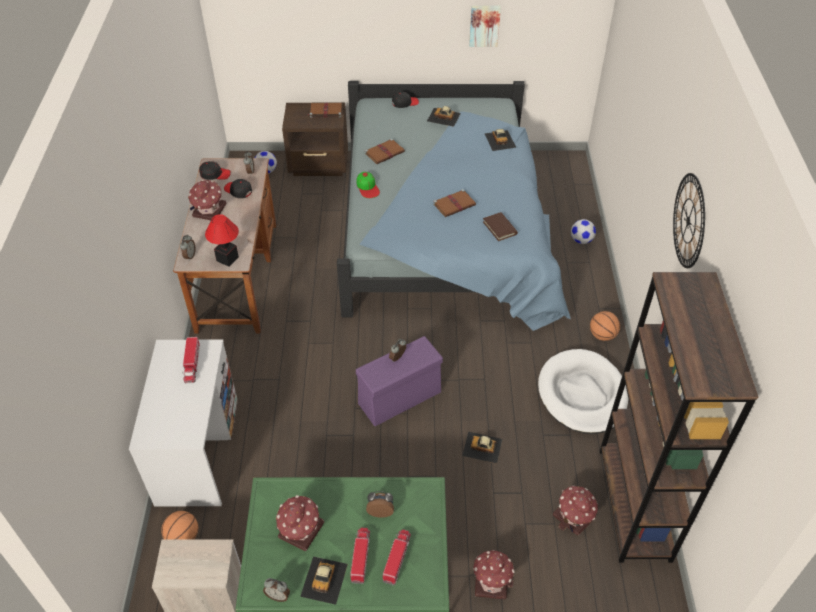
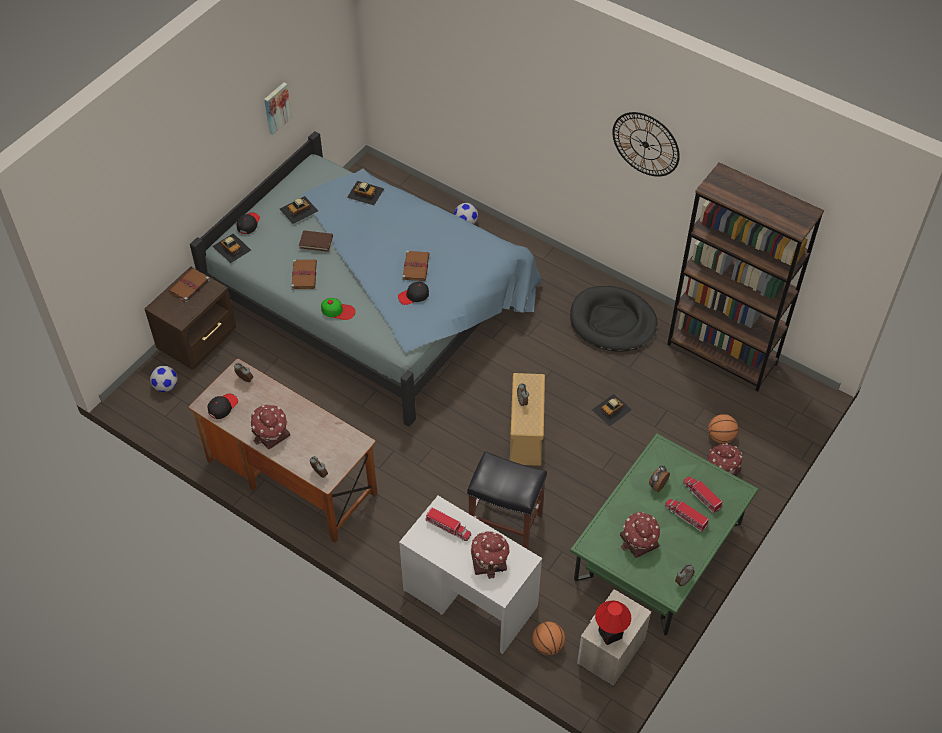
camera: 55 degrees left, 5 degrees up
table lamp [205,214,239,267] -> table lamp moved to [595,601,631,645]
black cap [224,179,252,198] -> black cap moved to [398,282,429,305]
toy car [300,556,348,605] -> toy car moved to [213,233,251,263]
purple storage box [356,336,443,426] -> beige storage box [510,373,545,466]
brown book [483,212,518,241] -> brown book moved to [299,230,333,252]
white dog bed [538,349,628,434] -> black dog bed [570,286,658,352]
toy house [553,486,598,536] -> toy house moved to [471,531,510,579]
basketball [590,311,620,341] -> basketball moved to [708,414,738,444]
none -> black stool [467,451,547,549]

